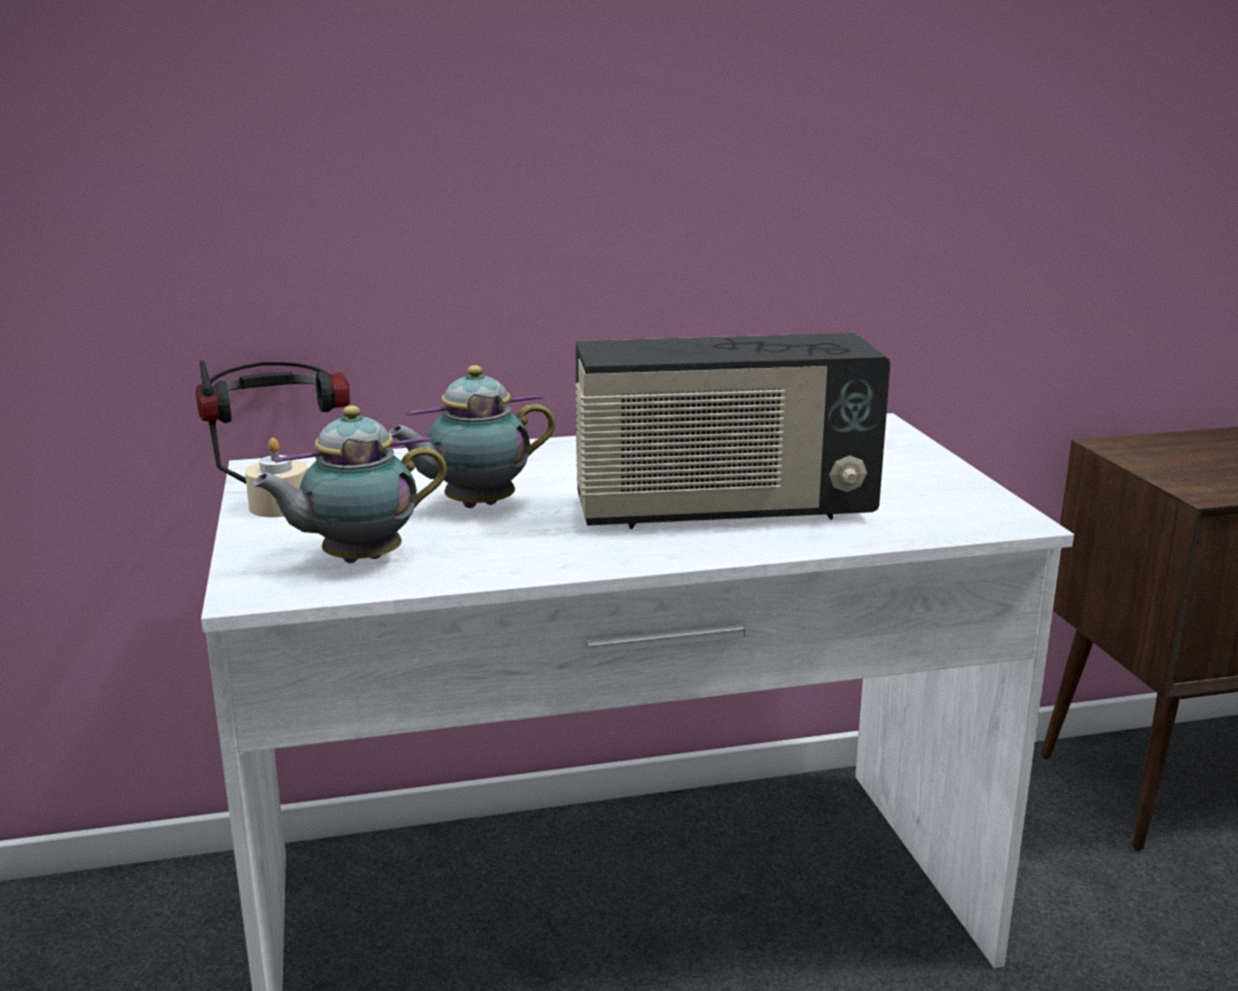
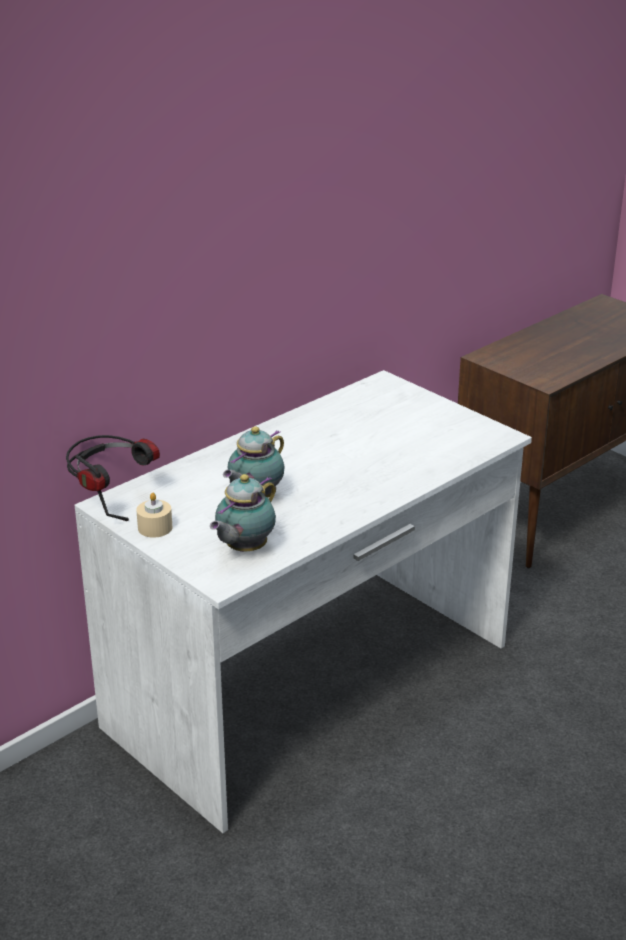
camera: 30 degrees left, 10 degrees up
radio [576,333,890,529] -> none

